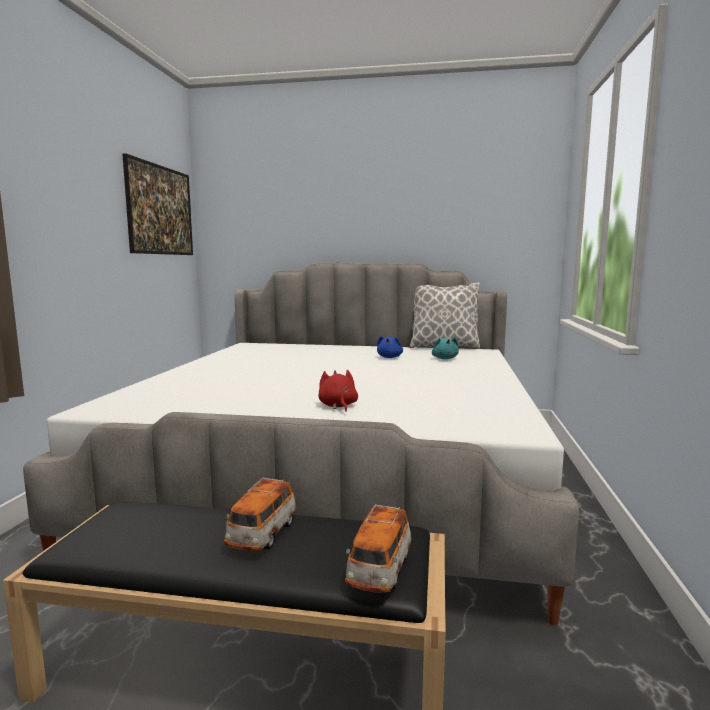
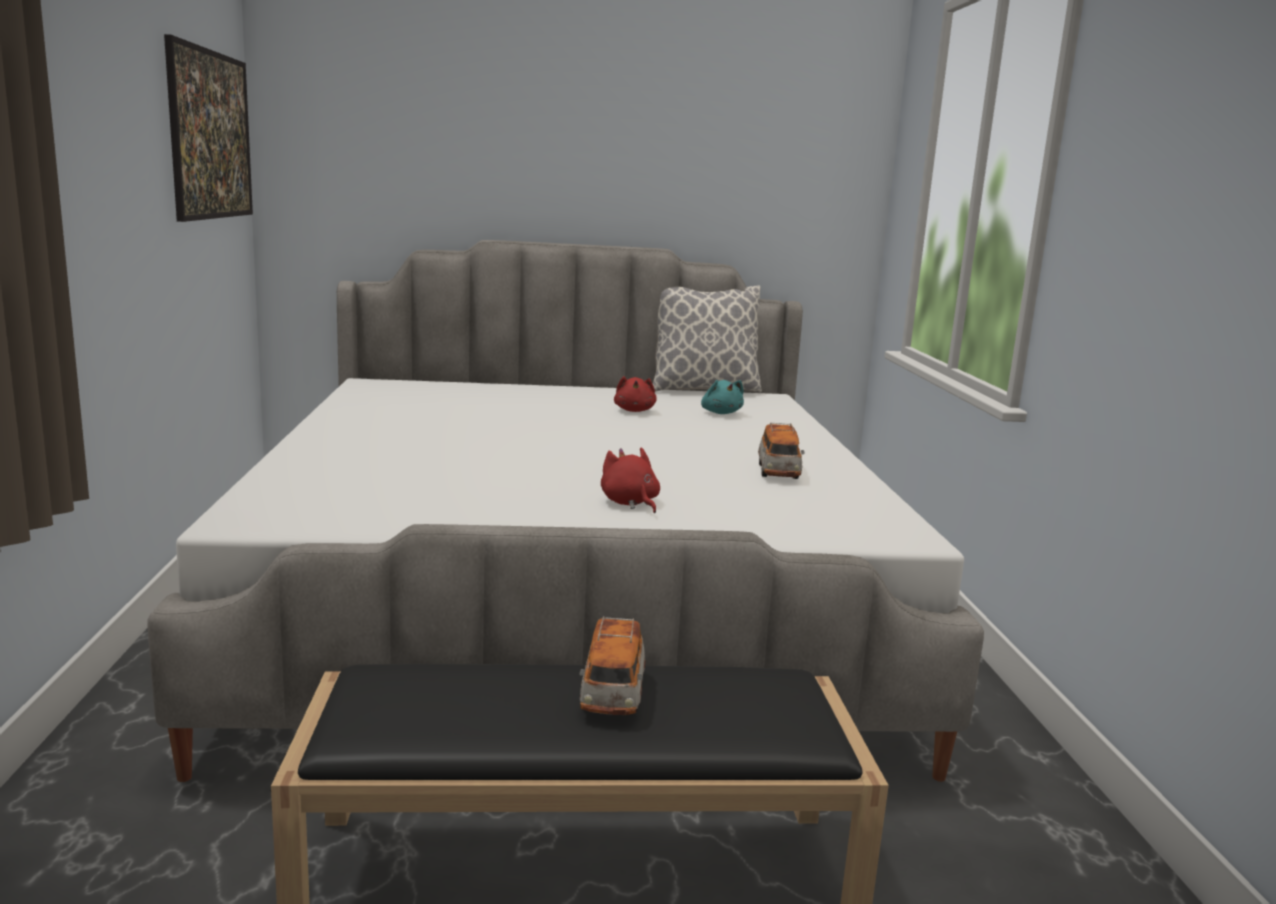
camera: 15 degrees left, 5 degrees up
toy car [345,504,411,593] -> toy car moved to [758,422,805,479]
blue plush toy [377,336,403,358] -> red plush toy [614,376,657,412]

